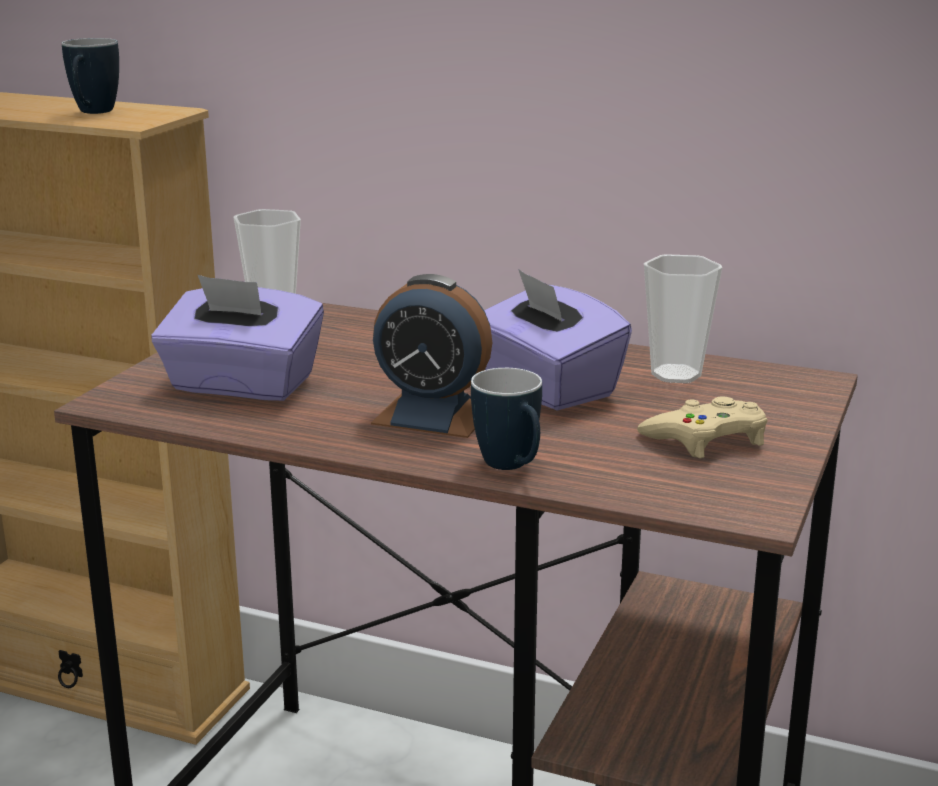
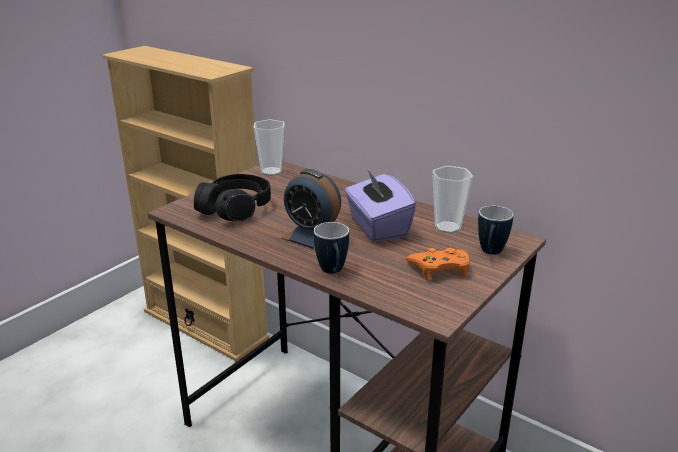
camera: 15 degrees right, 5 degrees up
mug [62,38,119,114] -> mug moved to [478,206,514,255]
purple tissue box [152,275,324,401] -> black headphones [194,174,271,221]
beige game controller [637,396,767,458] -> orange game controller [406,248,470,280]

